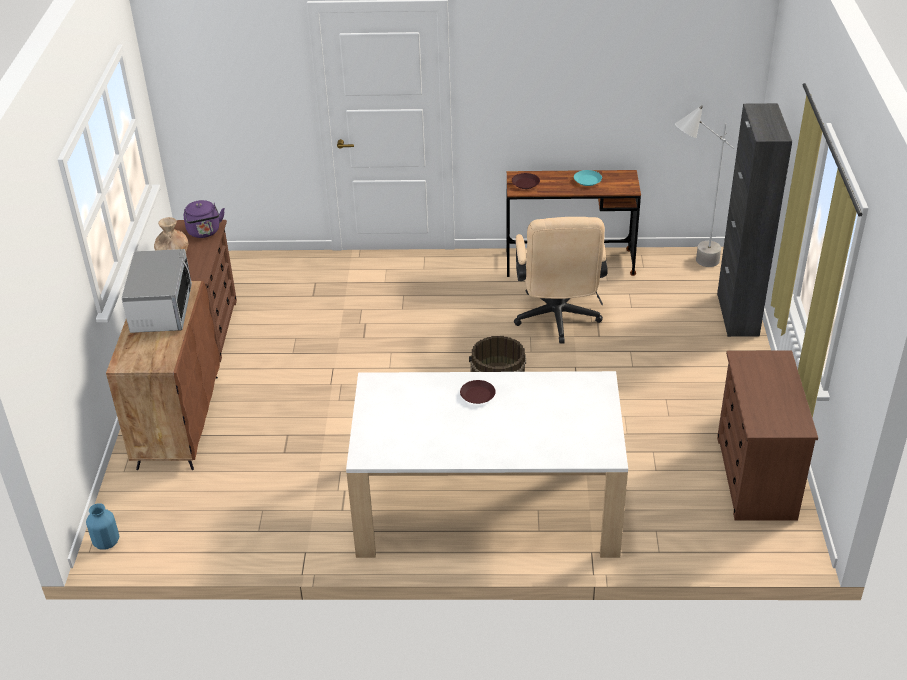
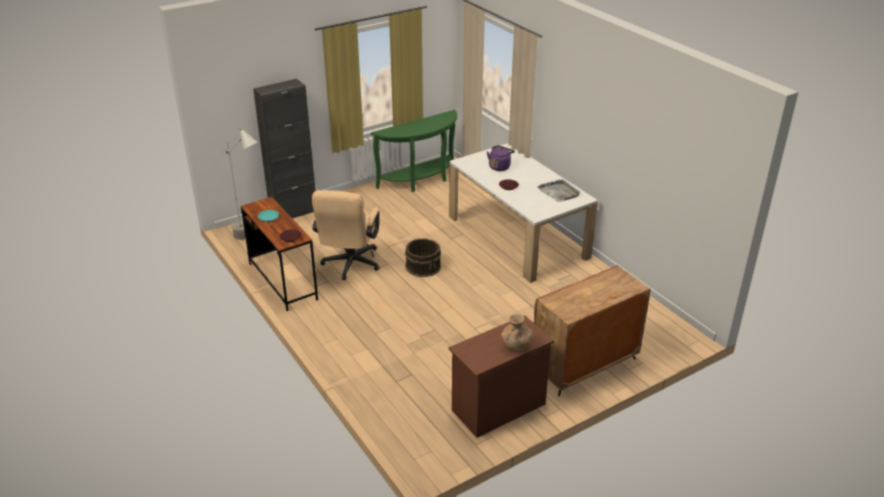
camera: 125 degrees left, 5 degrees down
blue vase [86,503,119,550] -> none
microwave [122,249,192,333] -> none
purple kettle [184,200,225,238] -> purple kettle moved to [487,145,515,171]
beige office chair [514,217,608,344] -> beige office chair turned 135 degrees clockwise [312,190,380,280]
brown dresser [717,350,818,521] -> green console table [371,110,457,192]
none -> grey tray [537,179,580,202]

